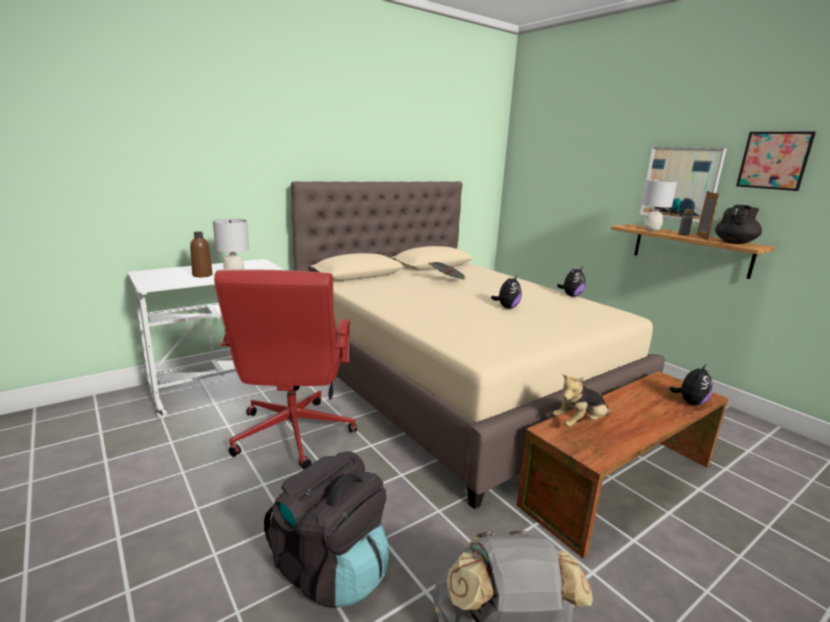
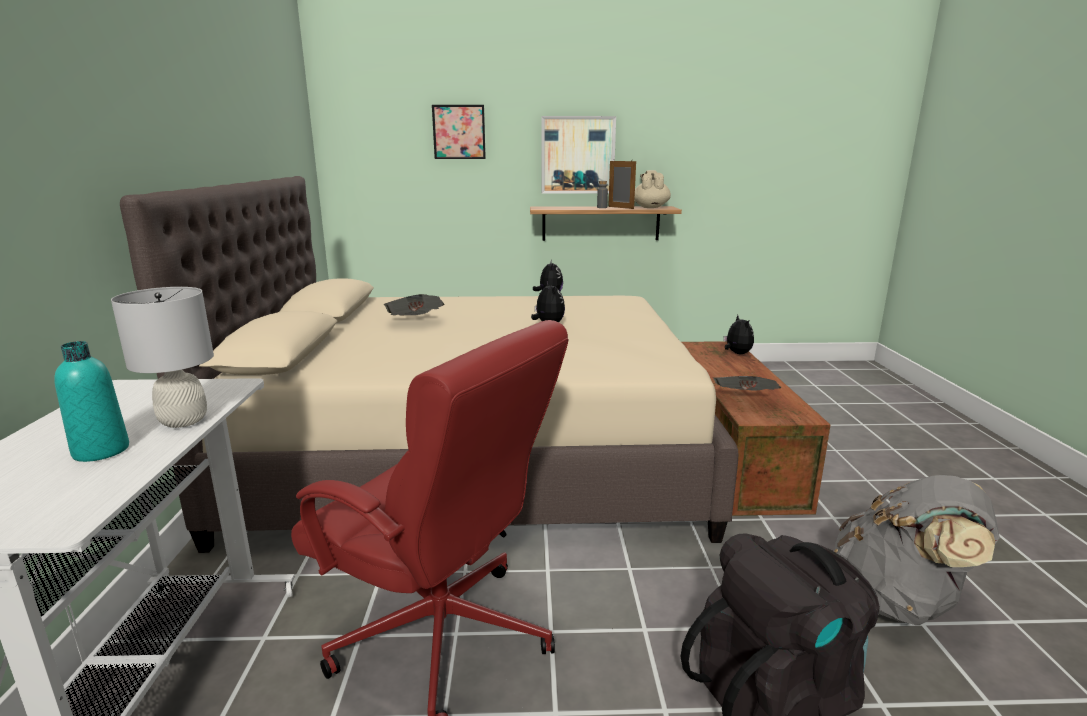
camera: 55 degrees left, 0 degrees up
brown bottle [190,232,213,277] -> turquoise bottle [54,341,129,462]
plush toy [553,374,610,427] -> newspaper [713,376,781,391]
grey table lamp [642,180,677,231] -> none
black teapot [715,205,762,244] -> beige teapot [634,170,671,208]
picture [736,132,816,191] -> picture moved to [432,105,486,159]

